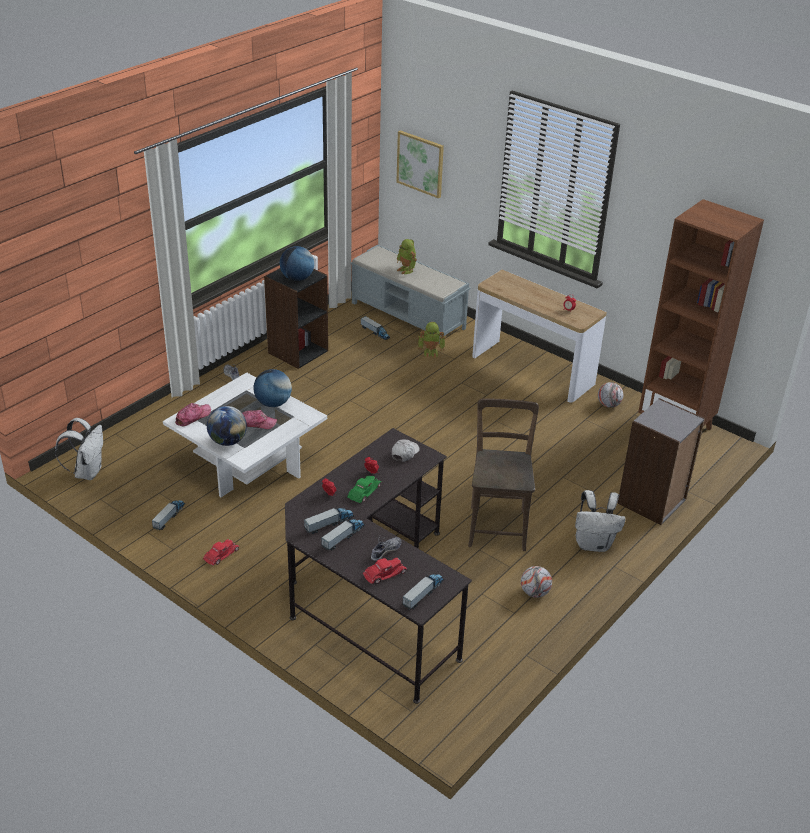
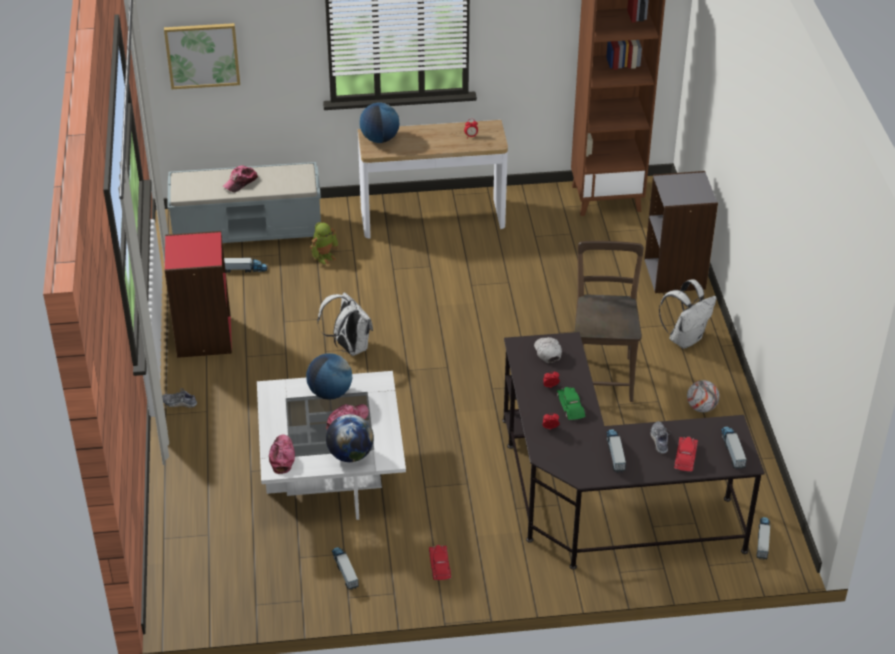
camera: 45 degrees left, 5 degrees up
white backpack [55,418,103,480] -> white backpack moved to [317,292,373,356]
black bookcase [264,269,328,369] -> red bookcase [165,231,232,358]
globe [280,246,314,281] -> globe moved to [360,103,399,143]
toy truck [304,508,354,534] -> toy truck moved to [756,517,771,560]
toy robot [397,239,417,275] -> cap [222,166,258,192]
brown chair [468,398,539,551] -> brown chair turned 45 degrees clockwise [574,241,644,402]
football [598,382,623,408] -> none

